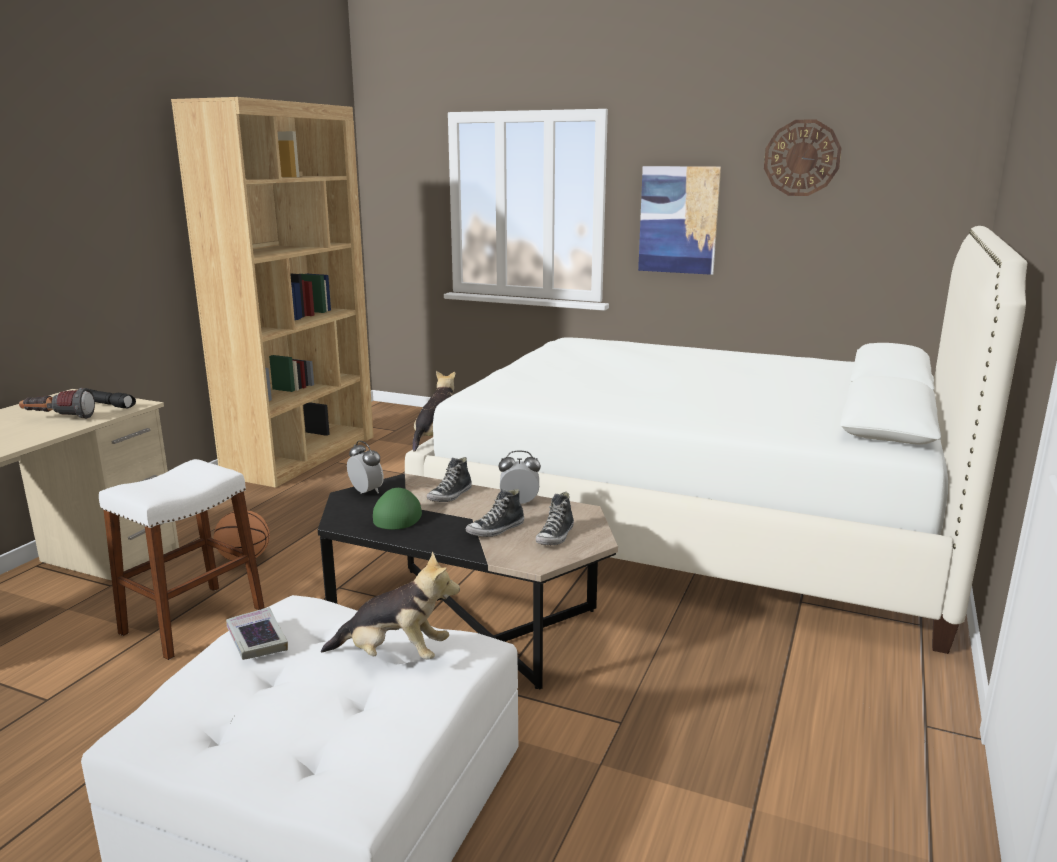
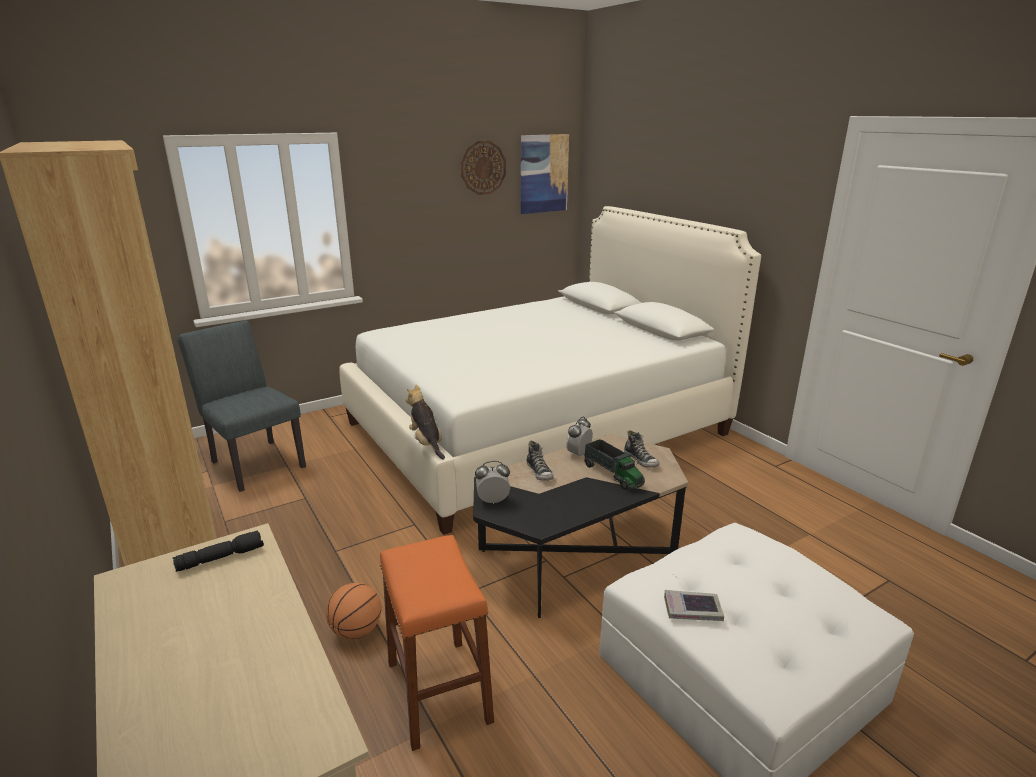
camera: 55 degrees left, 5 degrees up
flashlight [19,388,95,419] -> none
white stool [99,459,264,660] -> orange stool [380,535,494,751]
plush toy [321,552,460,660] -> none
green cap [373,488,422,530] -> none
shoe [466,488,524,537] -> toy truck [584,439,645,490]
picture [638,166,721,275] -> picture moved to [521,134,569,214]
none -> grey chair [178,321,306,492]

